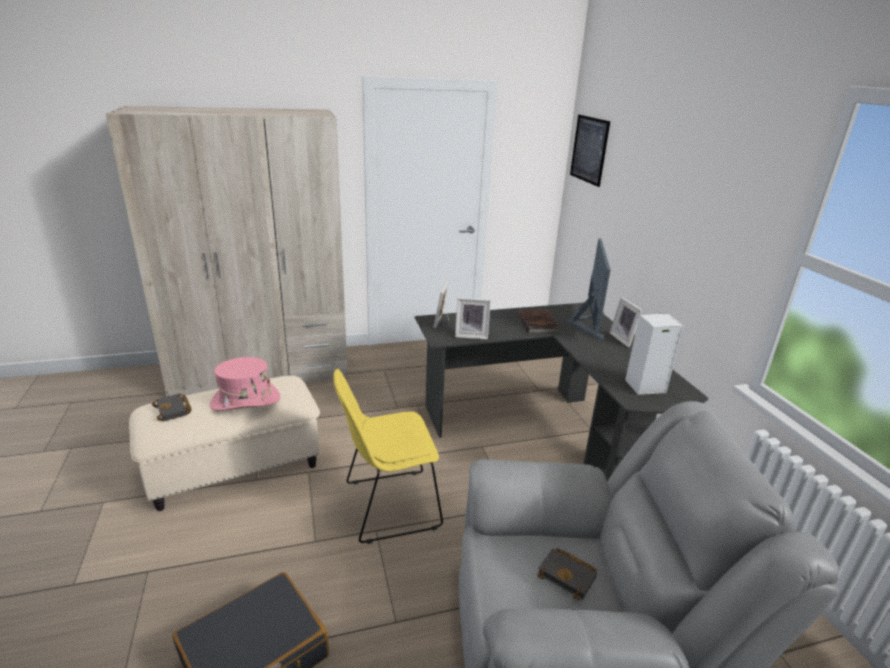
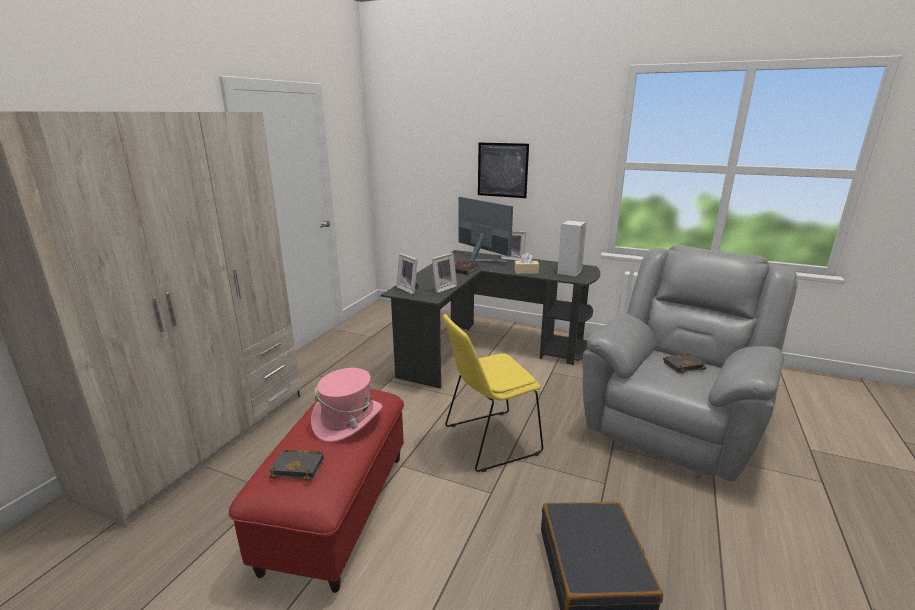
camera: 50 degrees left, 5 degrees down
beige ottoman [129,375,320,511] -> red ottoman [228,389,404,593]
yellow chair [333,369,443,544] -> yellow chair turned 45 degrees clockwise [443,314,543,472]
picture [570,115,610,187] -> picture moved to [478,143,529,198]
none -> beige tissue box [514,253,539,274]

